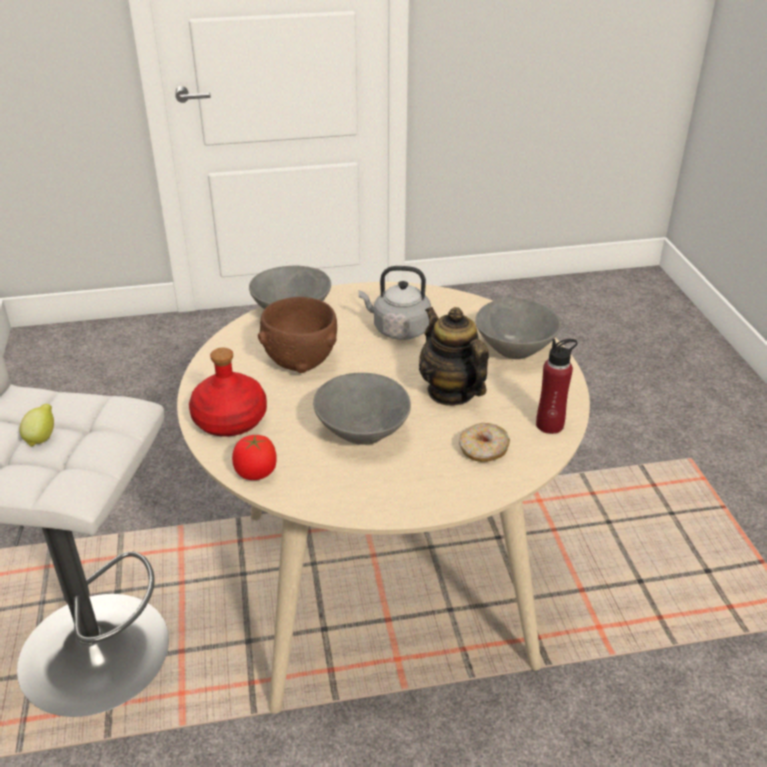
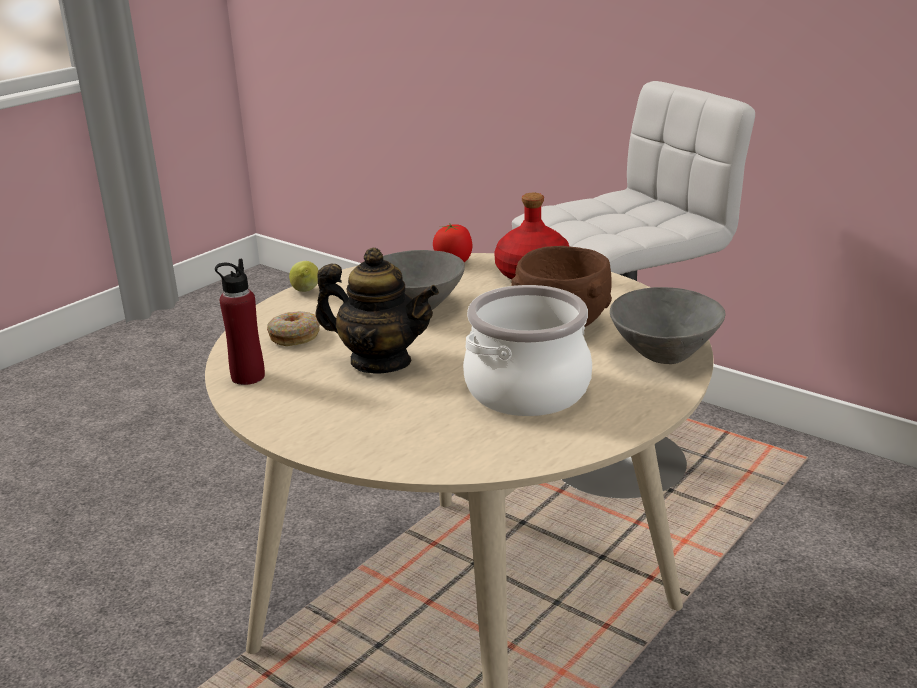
camera: 140 degrees right, 10 degrees down
lemon [19,404,54,447] -> lemon moved to [289,261,319,292]
grey kettle [358,266,431,340] -> cooking pot [463,285,592,416]
grey bowl [475,298,561,359] -> none

